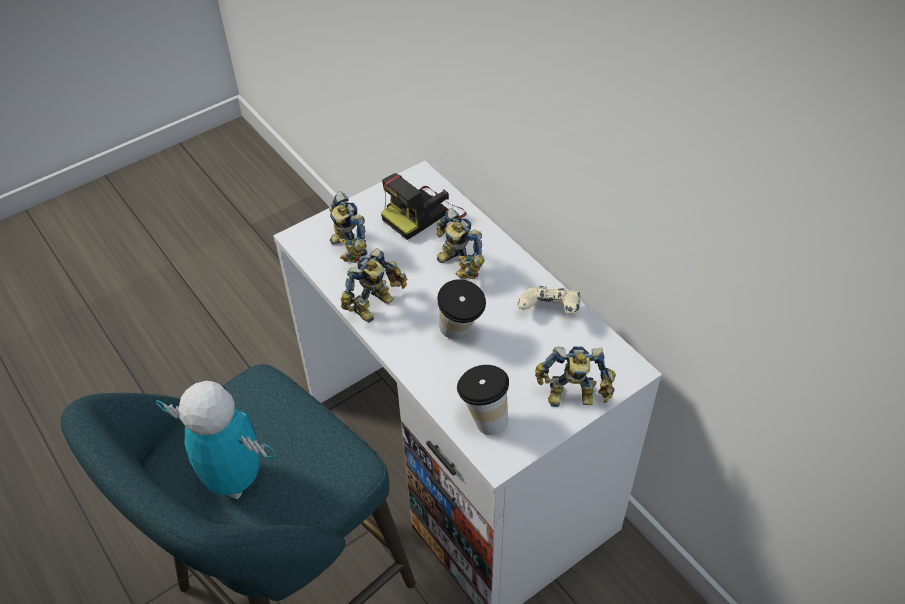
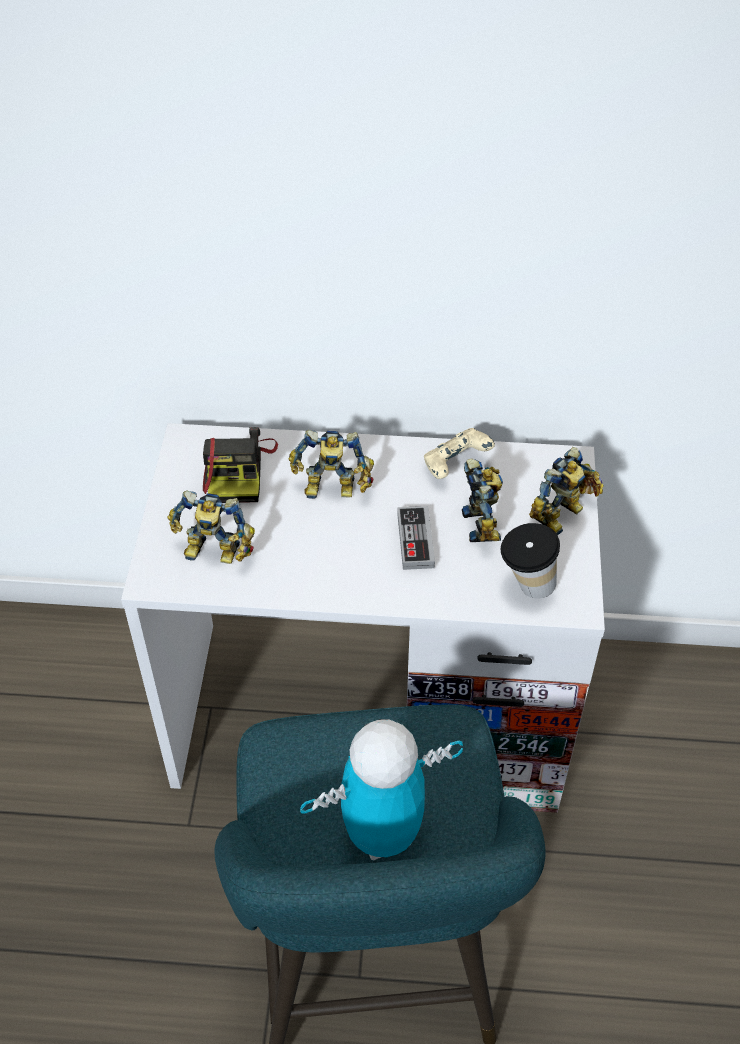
camera: 50 degrees left, 0 degrees up
toy robot [341,248,407,323] -> toy robot moved to [462,458,503,542]
cup [437,279,486,339] -> game controller [397,506,435,570]

